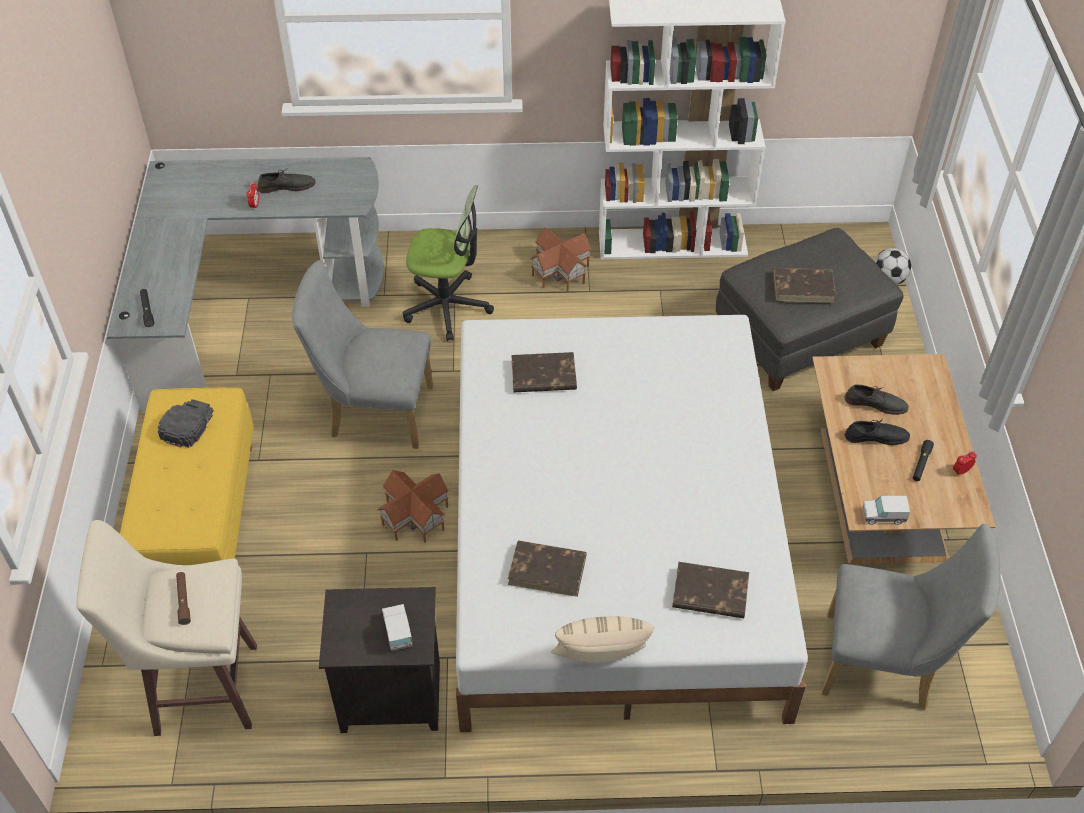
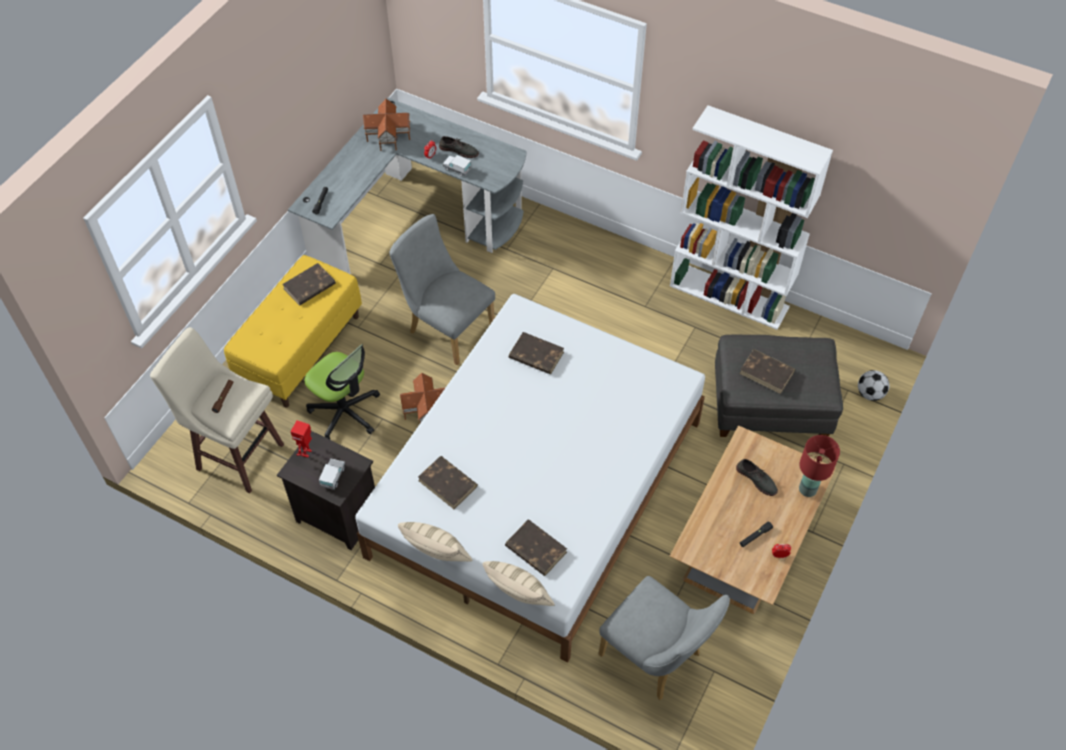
camera: 30 degrees right, 5 degrees up
black cap [158,399,214,448] -> brown book [282,263,336,306]
office chair [403,185,494,341] -> office chair moved to [304,344,380,439]
toy house [530,228,591,291] -> toy house moved to [363,99,410,151]
black shoe [845,419,910,445] -> none
toy truck [863,496,910,525] -> toy truck moved to [443,155,471,177]
none -> toy robot [290,420,312,457]
none -> beige pillow [483,561,555,606]
none -> red table lamp [799,435,840,497]

